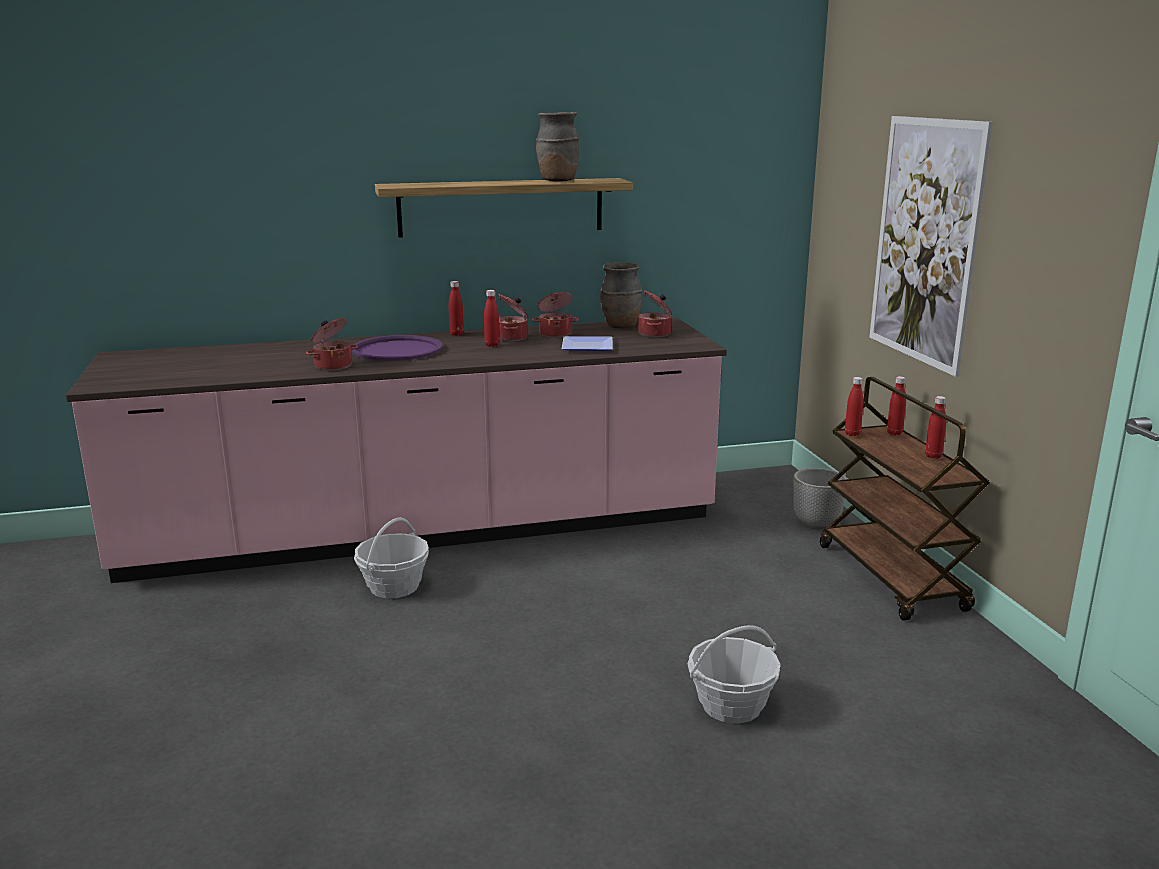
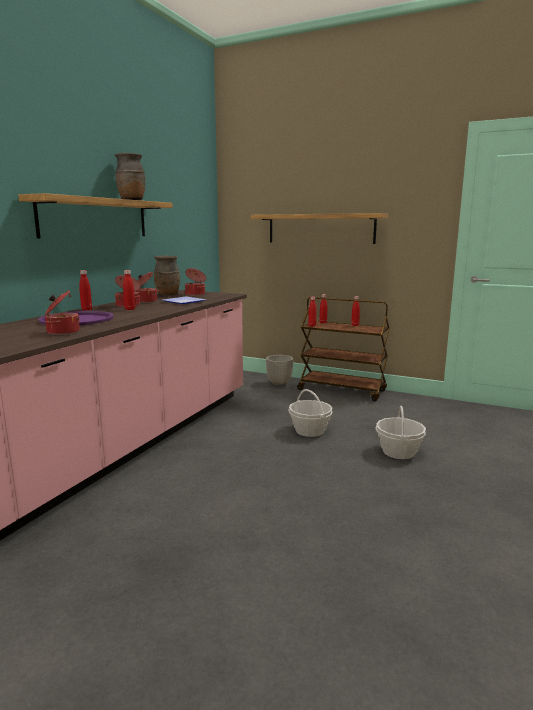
camera: 50 degrees left, 5 degrees down
basket [354,517,429,598] -> basket moved to [289,389,332,437]
picture [870,116,993,377] -> shelf [251,213,388,244]

